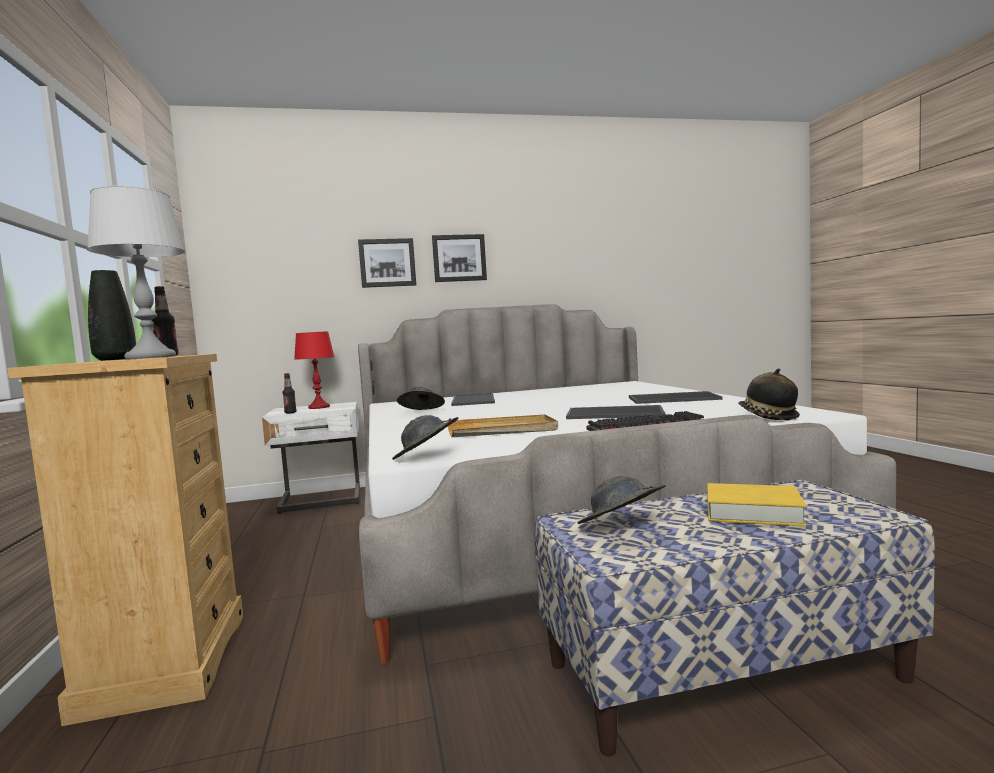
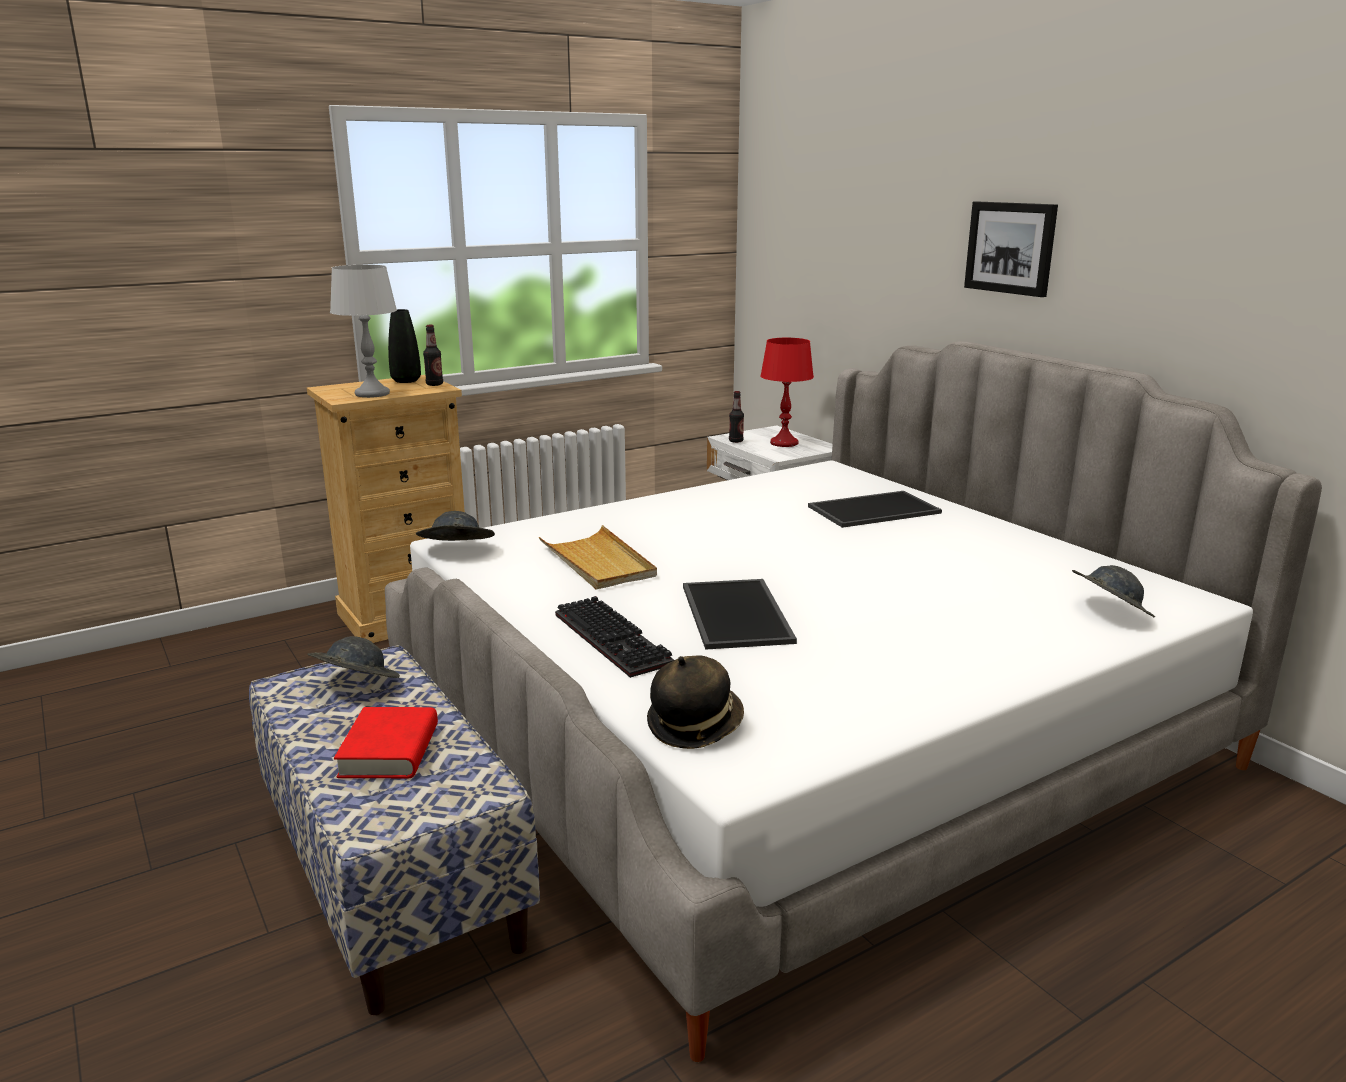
camera: 70 degrees right, 15 degrees up
picture [358,238,416,288] -> none
grey hat [397,386,445,410] -> grey hat moved to [1072,565,1155,618]
tray [629,391,723,404] -> none
yellow book [707,483,806,527] -> red book [334,707,438,778]

